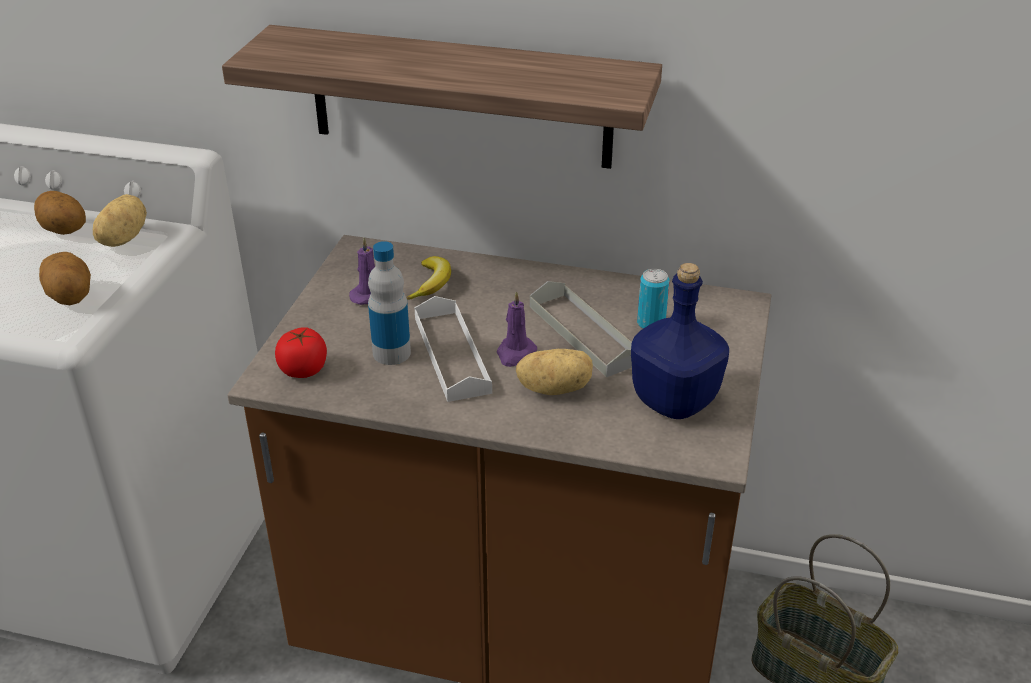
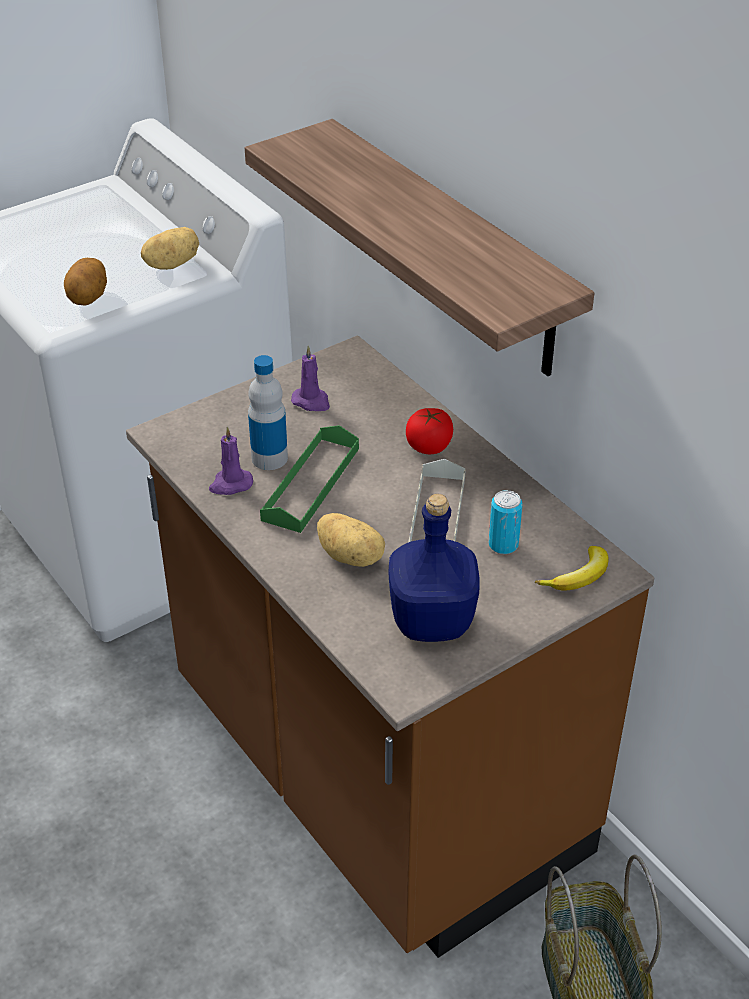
camera: 40 degrees right, 5 degrees up
potato [34,191,86,235] -> none
tomato [275,327,327,378] -> tomato moved to [406,408,453,454]
banana [406,256,451,300] -> banana moved to [535,546,608,591]
white tray [414,296,492,402] -> green tray [260,425,359,533]
purple candle [497,291,537,367] -> purple candle moved to [209,427,253,495]

